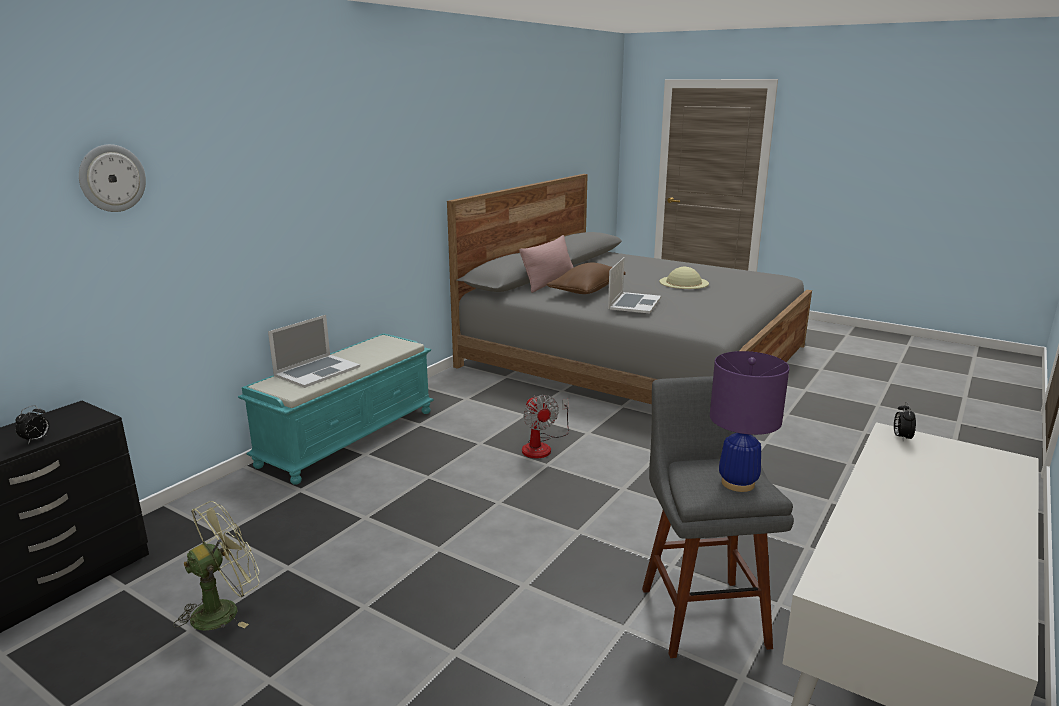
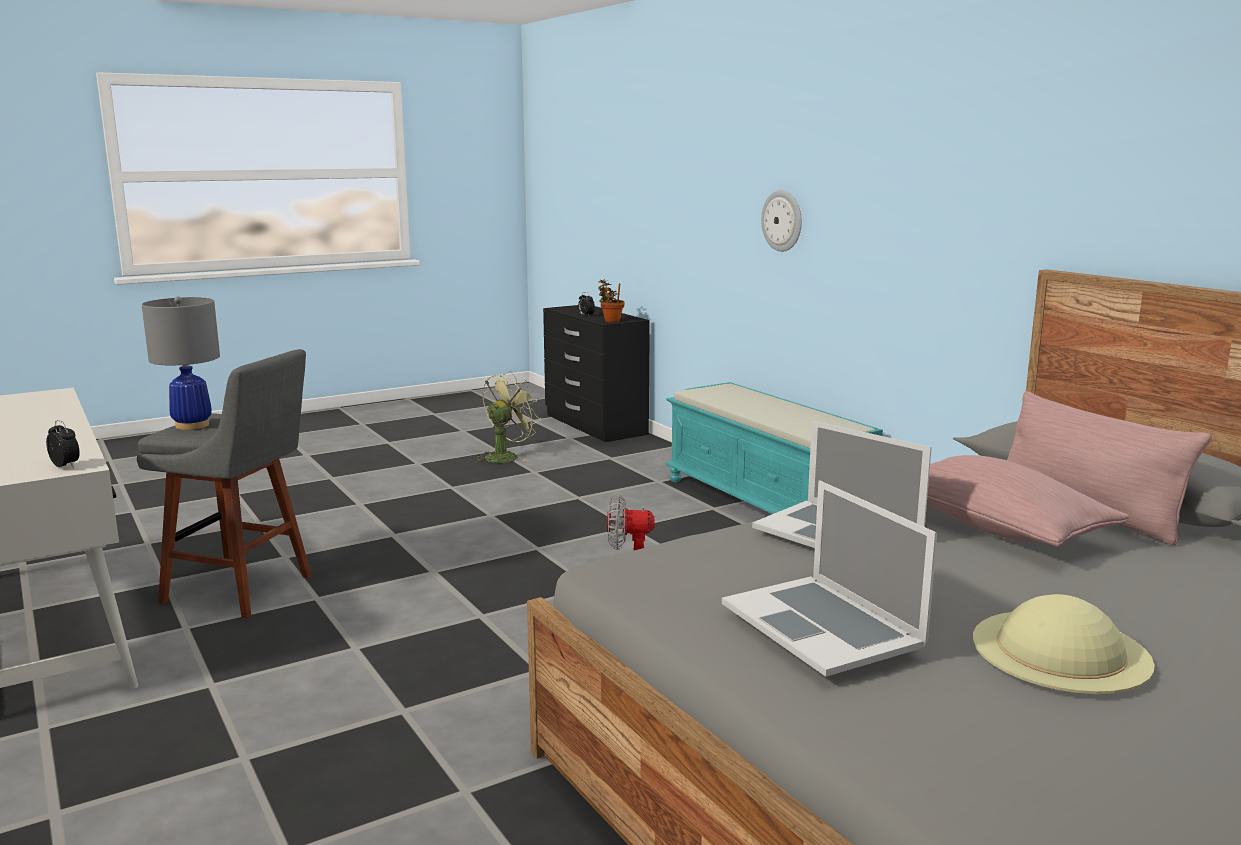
camera: 115 degrees right, 5 degrees down
wall clock [79,144,146,212] -> wall clock moved to [761,190,802,252]
green fan [173,501,260,630] -> green fan turned 120 degrees counterclockwise [475,371,541,463]
laptop [268,315,360,388] -> laptop moved to [722,480,937,677]
brown pillow [547,263,626,294] -> pink pillow [927,455,1129,547]
purple table lamp [710,351,789,492] -> grey table lamp [142,296,220,430]
none -> potted plant [598,279,625,322]

